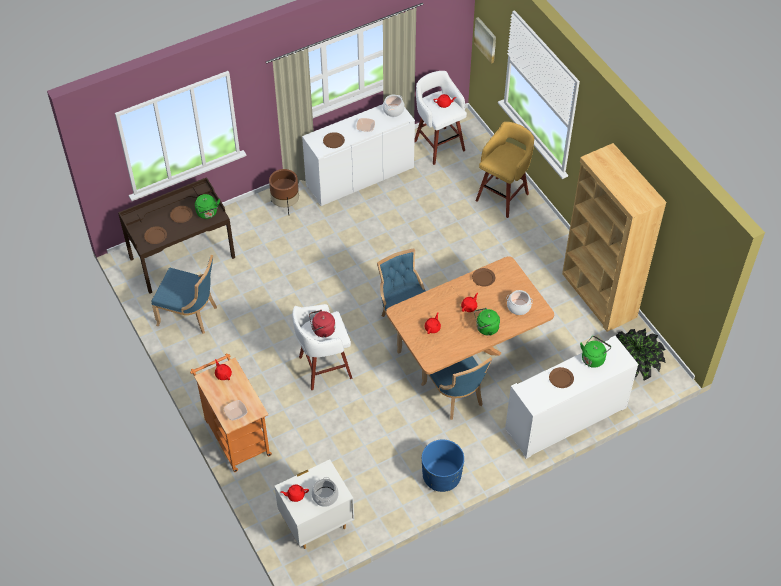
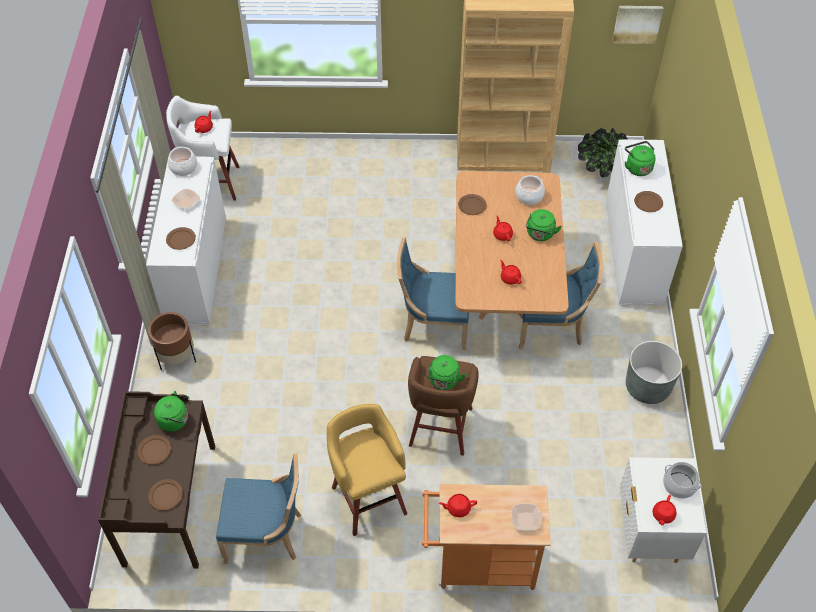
camera: 60 degrees left, 0 degrees up
blue chair [151,255,217,334] -> blue chair turned 45 degrees clockwise [216,453,301,564]
white stool [292,304,352,390] -> brown stool [408,356,479,456]
red kettle [309,310,335,337] -> green kettle [426,355,466,390]
blue planter [422,439,464,492] -> grey planter [626,341,682,404]
picture [474,17,496,64] -> picture moved to [612,6,663,44]
yellow stool [476,122,534,218] -> yellow stool moved to [327,404,407,536]

